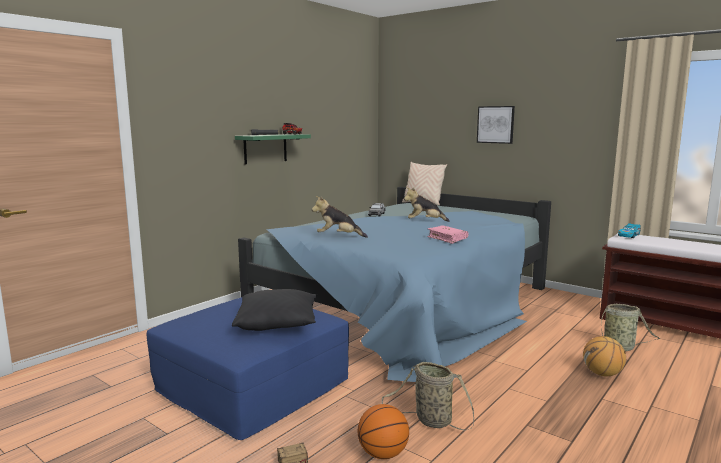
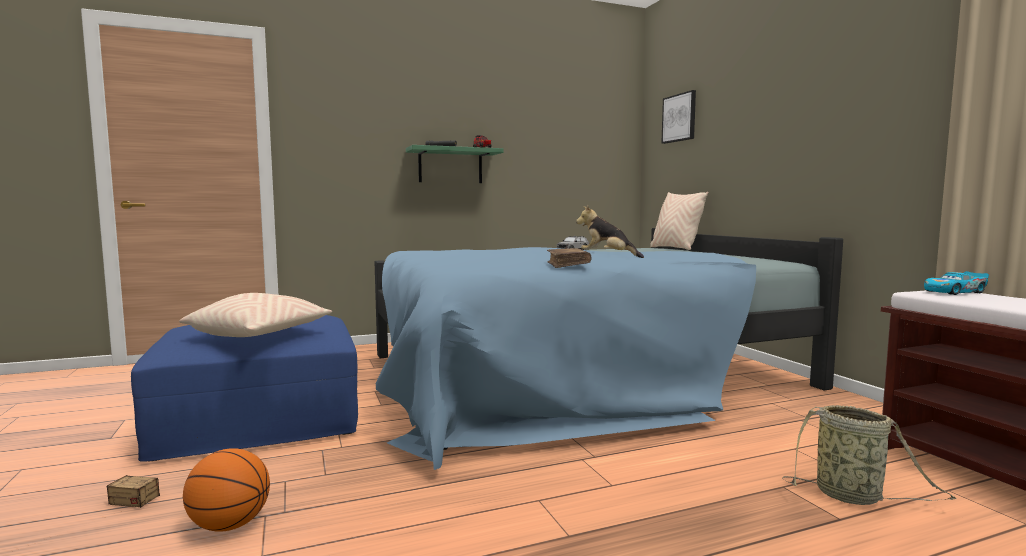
camera: 30 degrees right, 5 degrees down
black pillow [232,289,318,331] -> beige pillow [179,293,332,337]
plush toy [312,196,368,238] -> none
basket [382,362,474,430] -> none
pink book [427,225,468,244] -> brown book [547,248,591,268]
picture [477,106,515,144] -> picture moved to [661,90,696,144]
basketball [583,336,626,376] -> none

